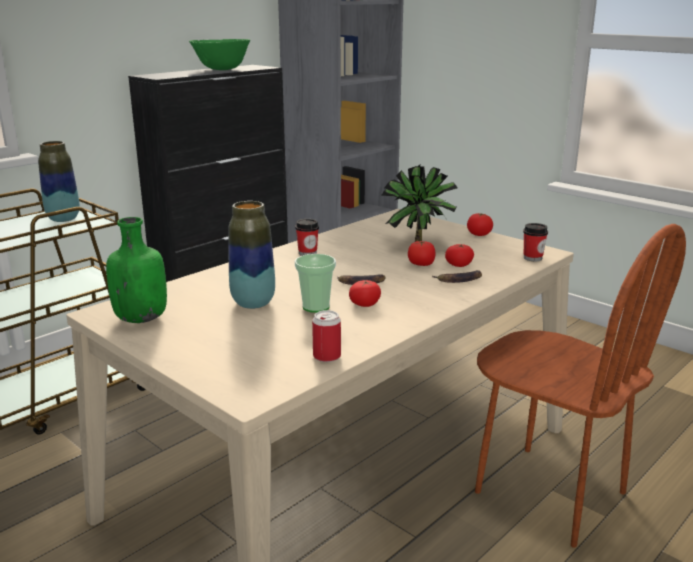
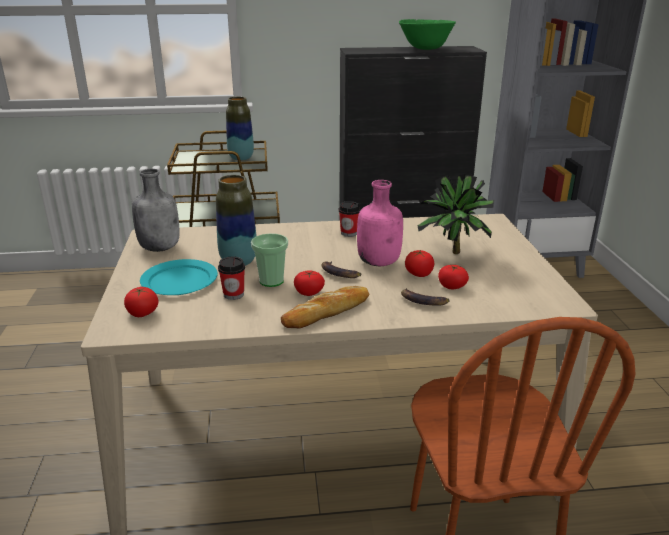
camera: 40 degrees right, 5 degrees up
green bottle [106,217,167,323] -> grey bottle [132,169,179,252]
can [312,310,341,362] -> none
tomato [467,213,493,236] -> tomato moved to [124,287,159,317]
cup [523,223,548,261] -> cup moved to [218,256,245,300]
none -> turquoise plate [140,259,218,295]
none -> bread [281,286,369,329]
none -> pink bottle [357,180,403,266]

